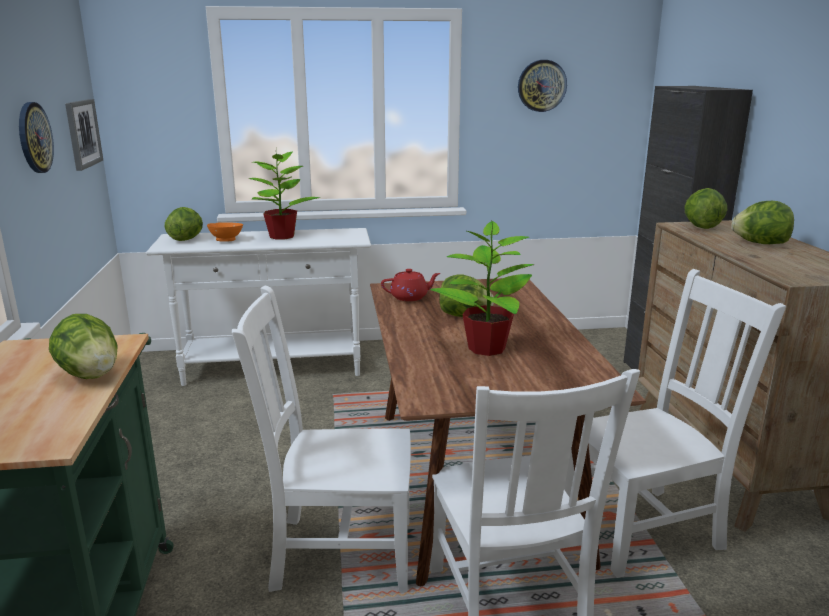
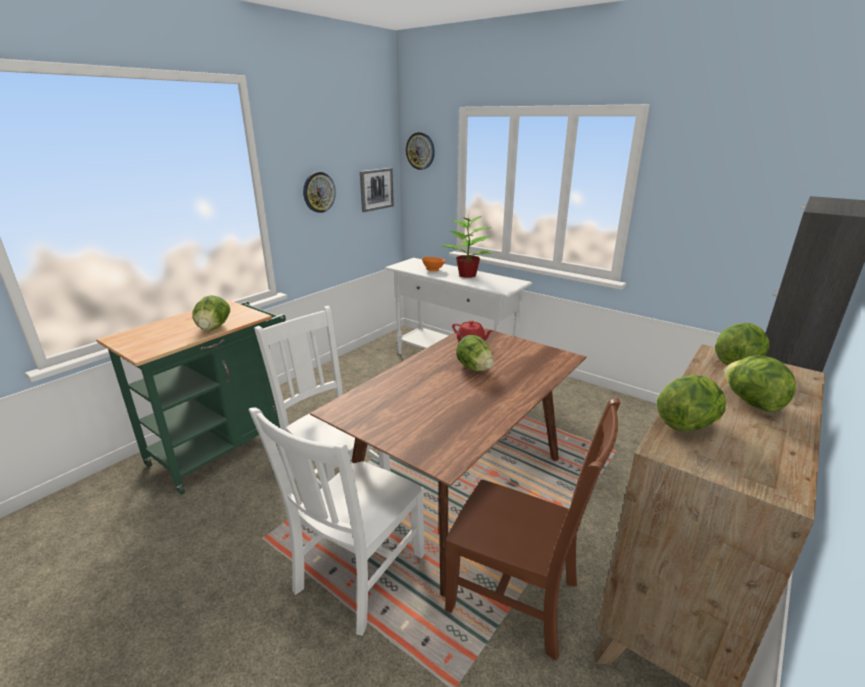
camera: 45 degrees right, 5 degrees up
lettuce [164,207,203,241] -> lettuce moved to [657,375,726,431]
potted plant [430,220,535,356] -> none
wall clock [518,60,567,112] -> wall clock moved to [406,132,435,170]
white chair [564,269,786,578] -> brown chair [445,398,620,661]

